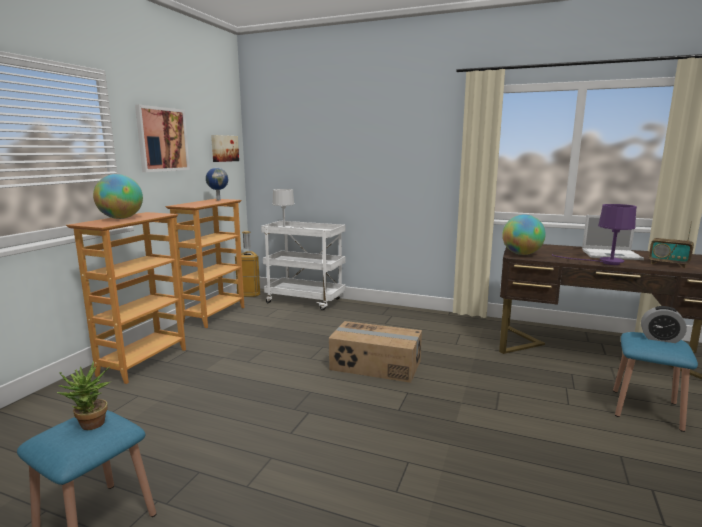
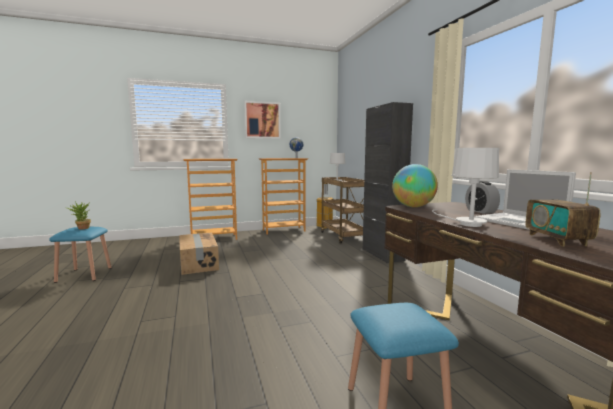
camera: 50 degrees right, 5 degrees down
globe [93,174,143,219] -> none
picture [211,135,239,162] -> none
white cart [261,221,346,311] -> brown cart [321,177,364,244]
cardboard box [328,321,422,383] -> cardboard box moved to [179,233,219,275]
purple table lamp [552,204,637,265] -> white table lamp [432,148,500,227]
alarm clock [641,306,687,343] -> alarm clock moved to [465,181,500,214]
none -> black cabinet [363,102,413,263]

